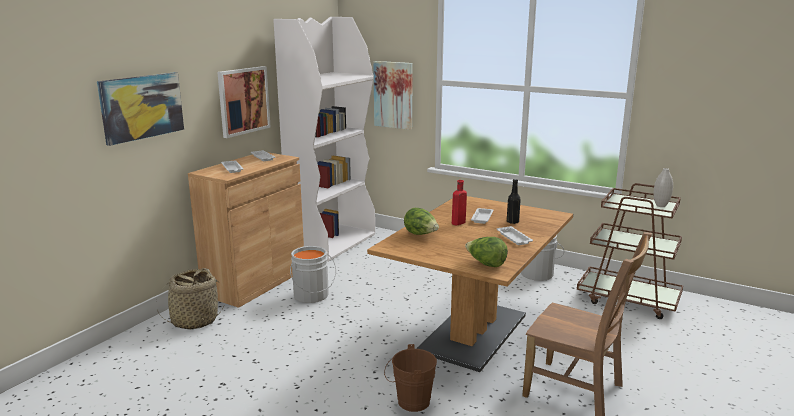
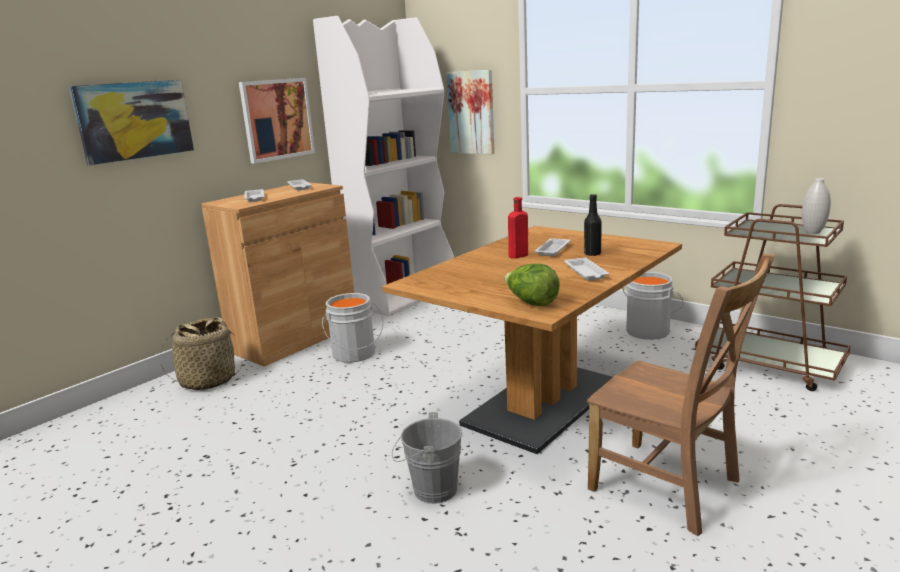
camera: 10 degrees right, 0 degrees up
brown bucket [384,344,437,412] -> grey bucket [392,412,462,504]
lettuce [404,208,439,235] -> none

